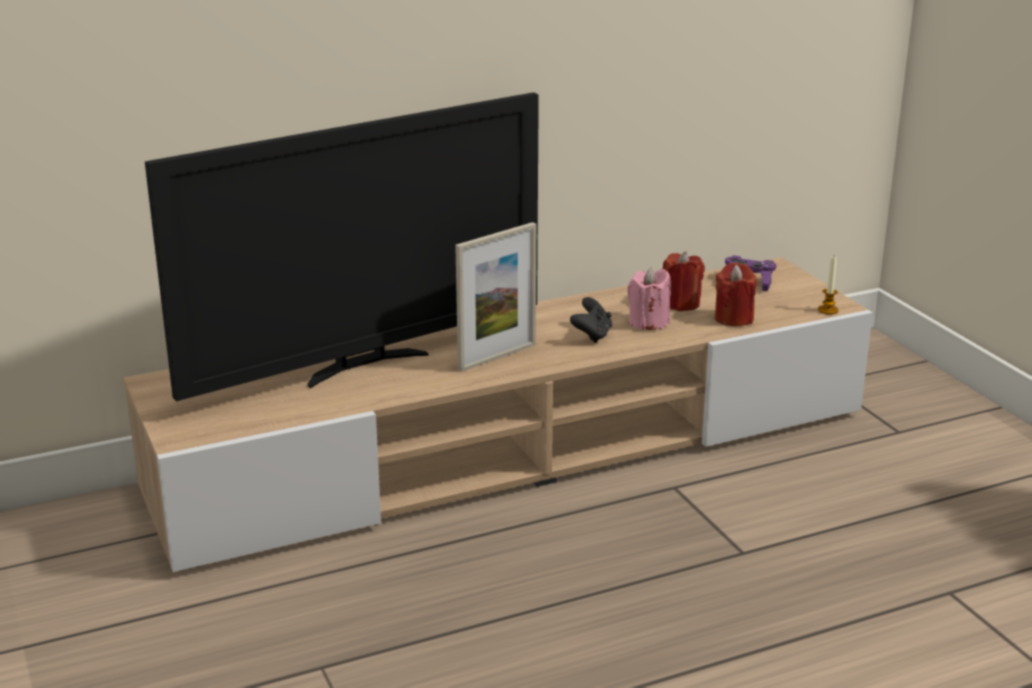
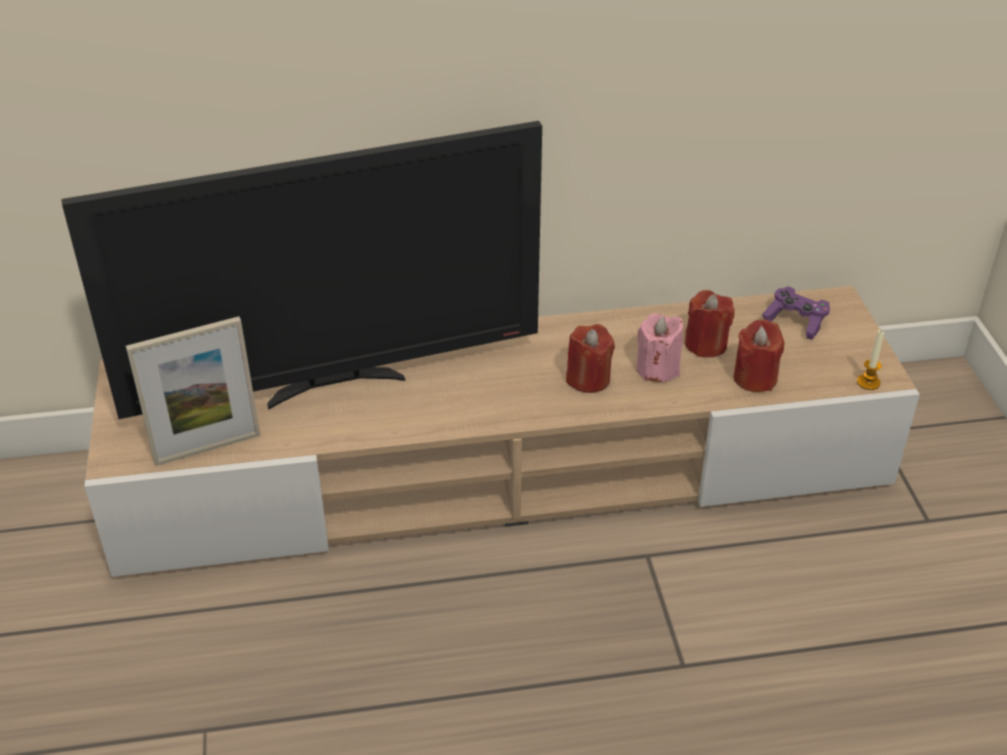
camera: 15 degrees right, 15 degrees up
picture frame [455,222,536,372] -> picture frame moved to [126,316,260,466]
black game controller [570,297,612,343] -> red candle [566,324,615,393]

